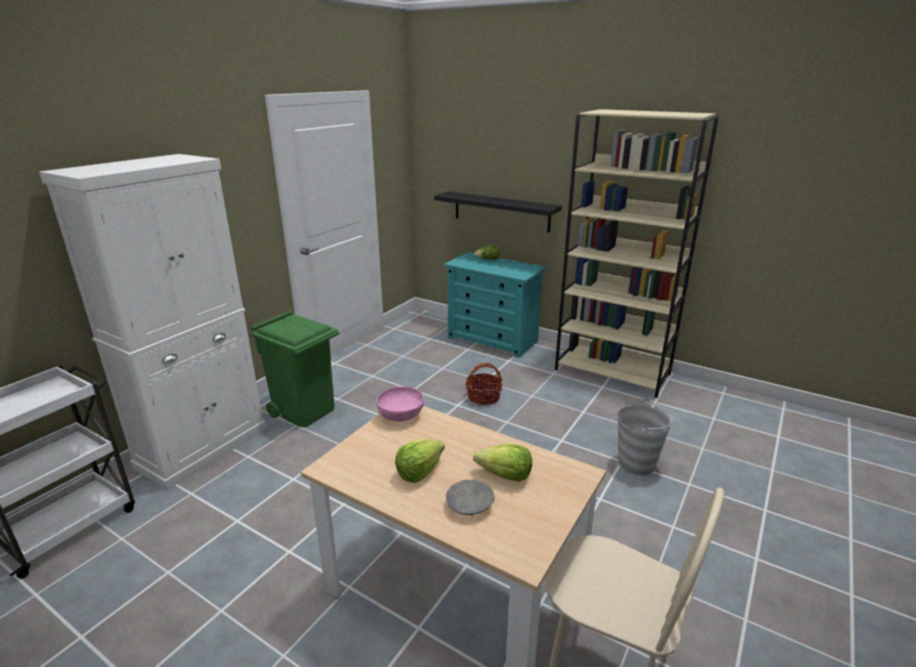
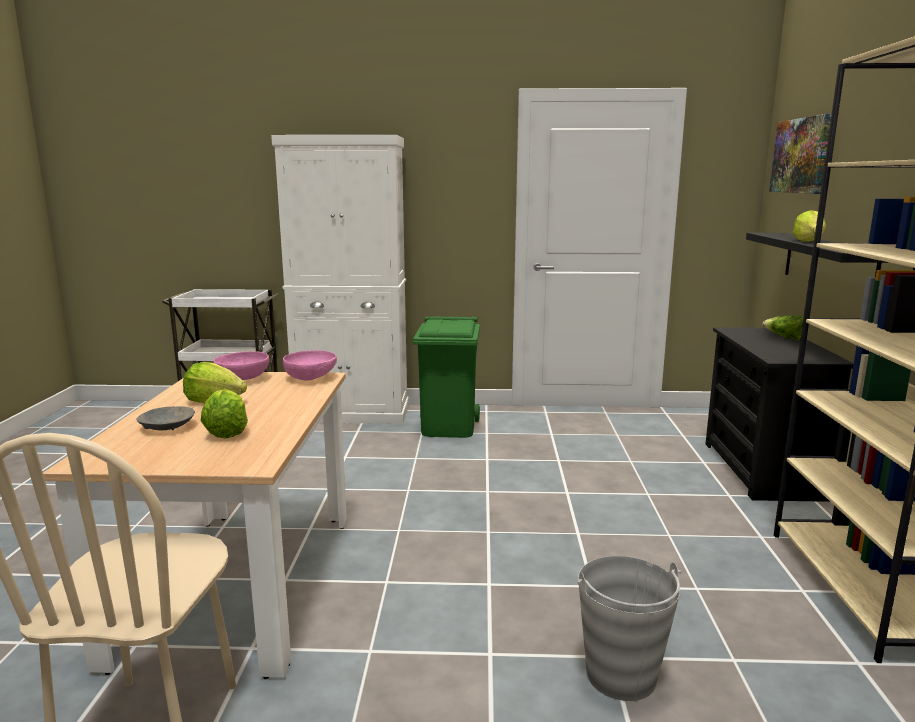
camera: 60 degrees right, 10 degrees down
turquoise dresser [444,252,546,358] -> black dresser [706,327,854,502]
basket [465,363,503,405] -> none
none -> pink bowl [213,351,269,380]
none -> picture [769,114,832,194]
none -> lettuce [793,210,826,242]

